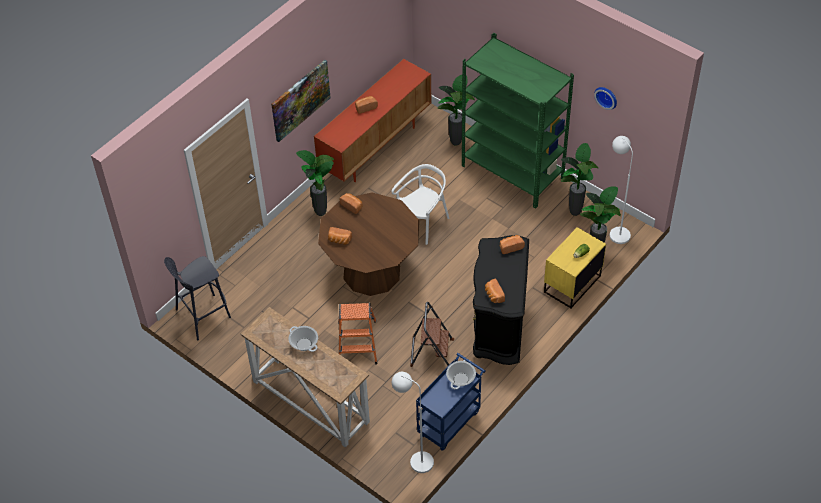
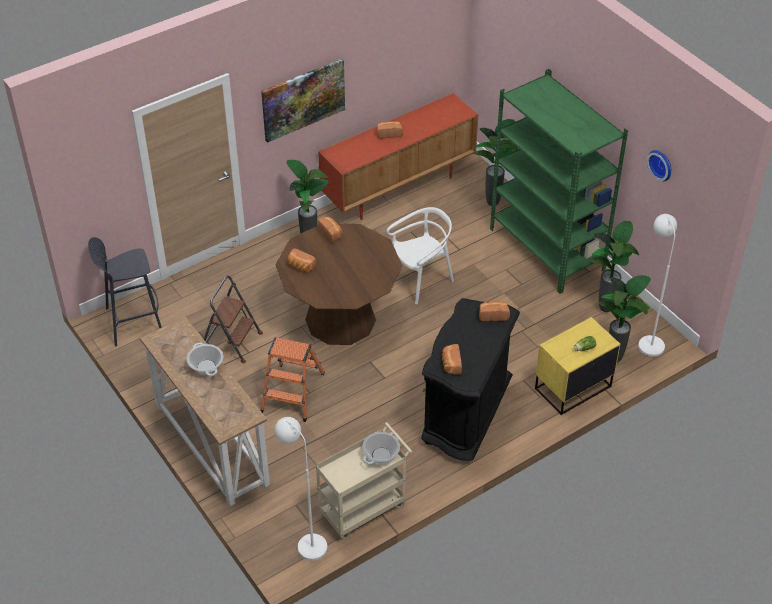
camera: 15 degrees right, 5 degrees down
brown step ladder [410,302,454,367] -> brown step ladder moved to [204,275,263,363]
blue cart [416,353,485,451] -> beige cart [316,422,413,540]

